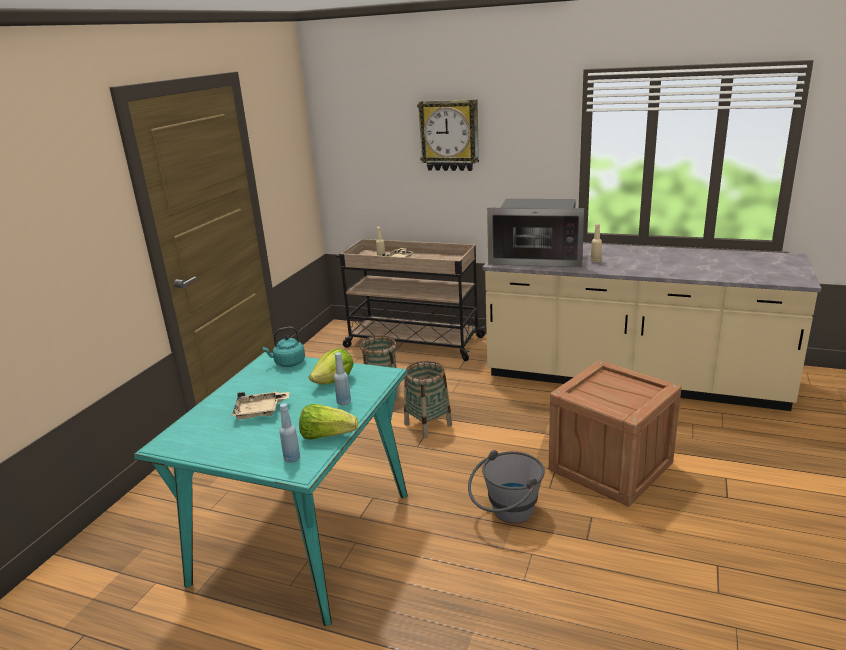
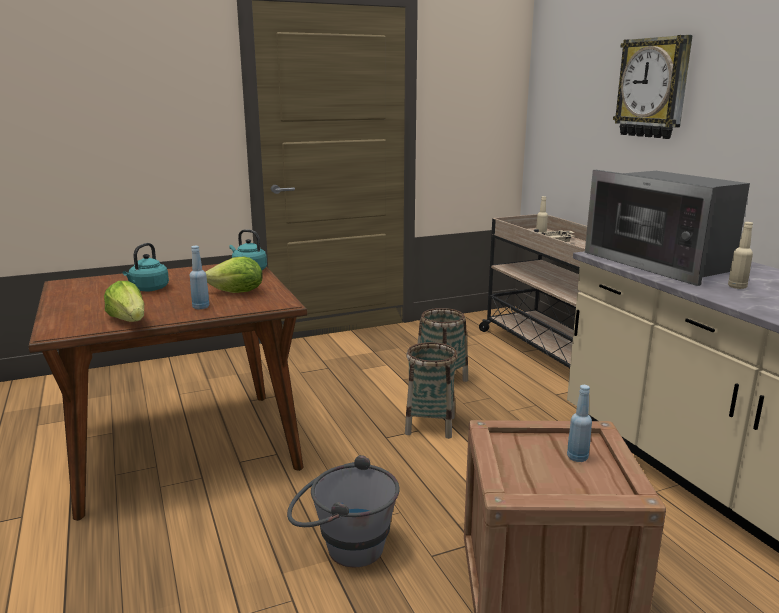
camera: 45 degrees right, 5 degrees down
turquoise dining table [134,352,408,626] -> brown dining table [29,264,307,521]
beige tray [232,391,290,419] -> turquoise kettle [123,243,169,291]
blue bottle [279,403,300,463] -> blue bottle moved to [567,385,592,462]

